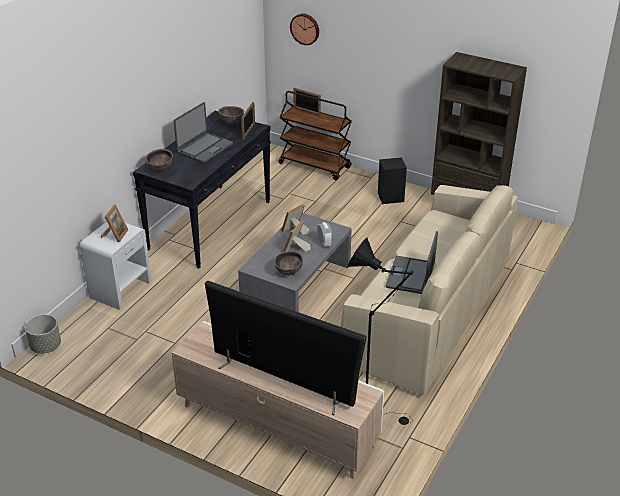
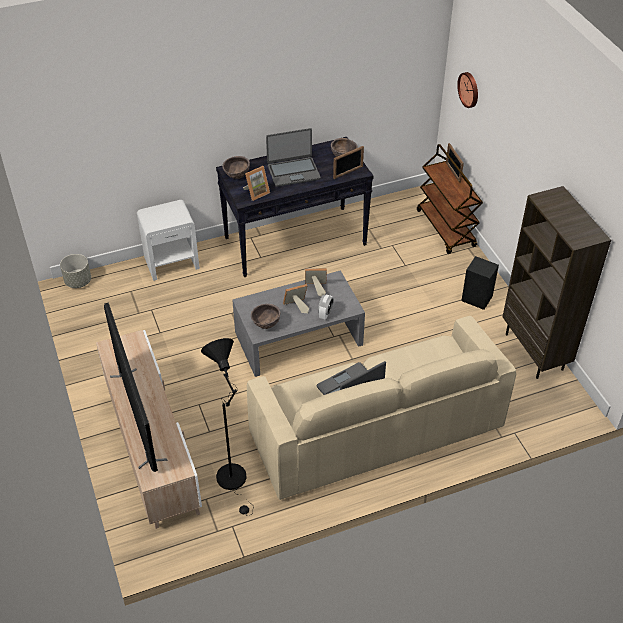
camera: 40 degrees right, 10 degrees up
picture frame [101,205,129,242] -> picture frame moved to [243,166,270,201]

